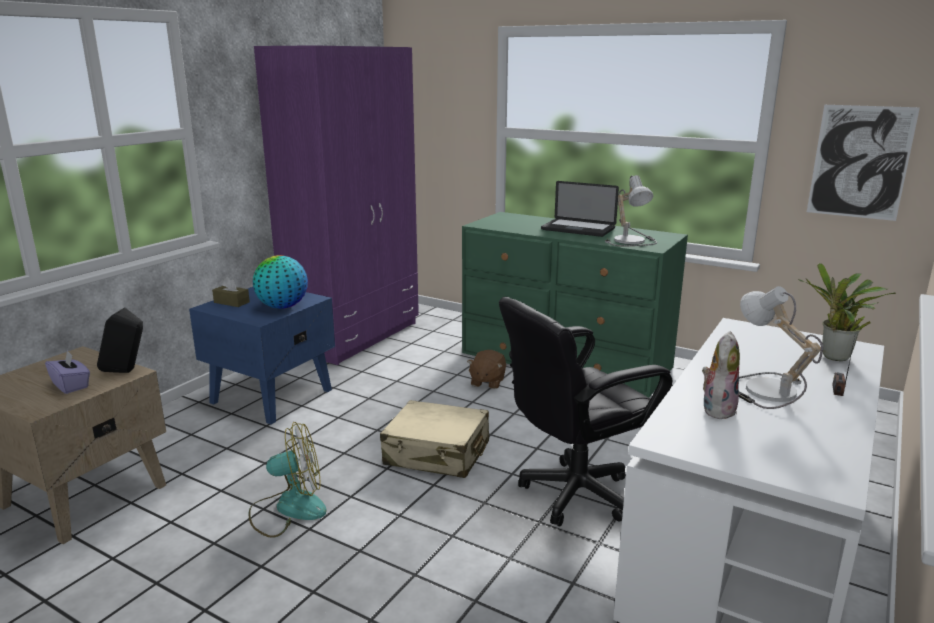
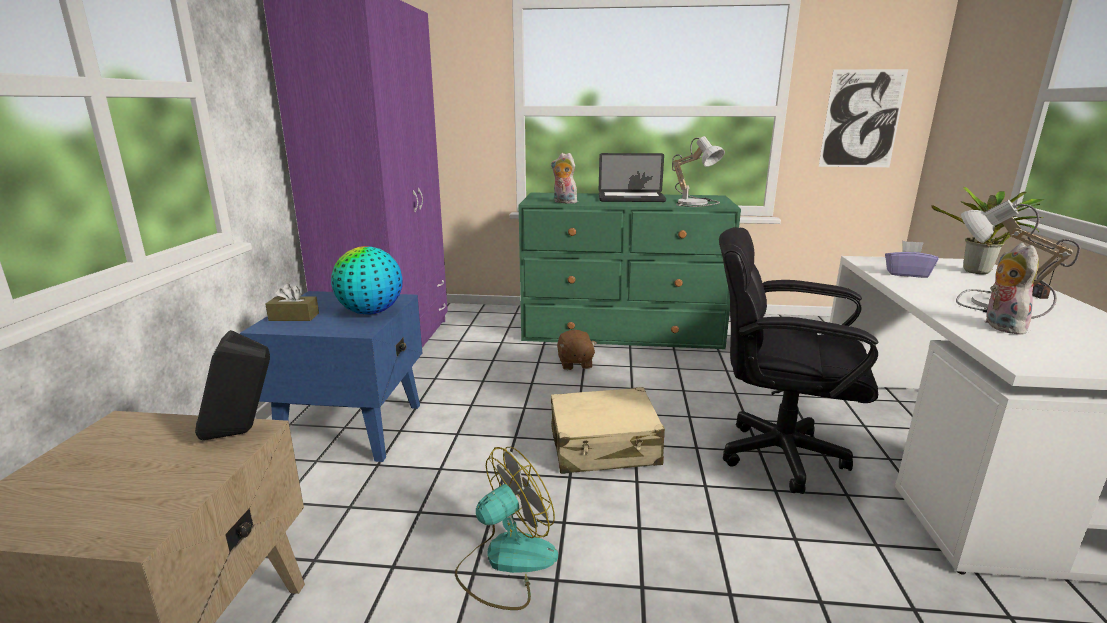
camera: 25 degrees left, 0 degrees up
purple tissue box [45,350,90,394] -> purple tissue box moved to [885,241,939,278]
black office chair [499,297,672,527] -> black office chair turned 75 degrees clockwise [719,227,879,494]
none -> plush toy [551,153,577,204]

